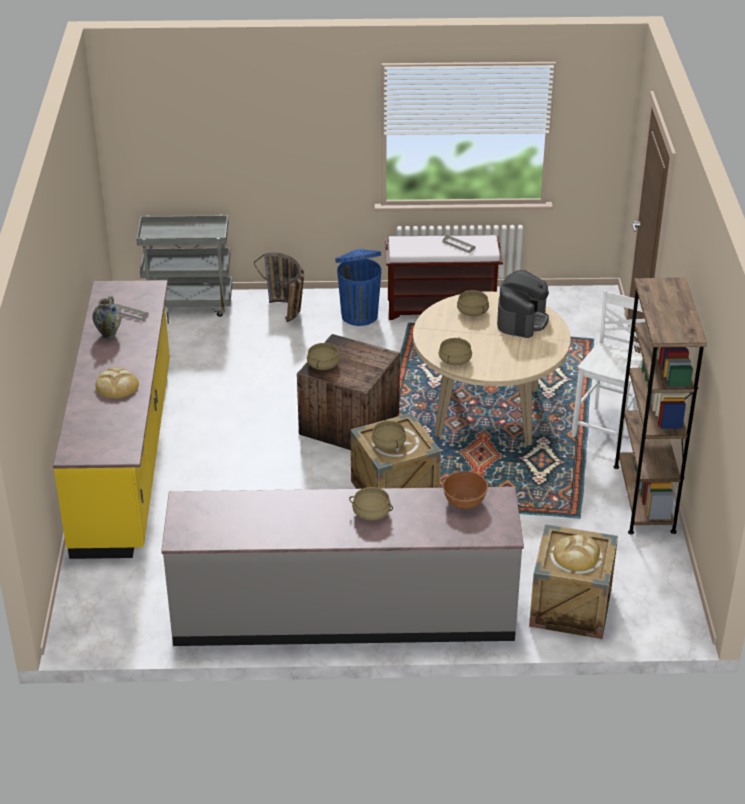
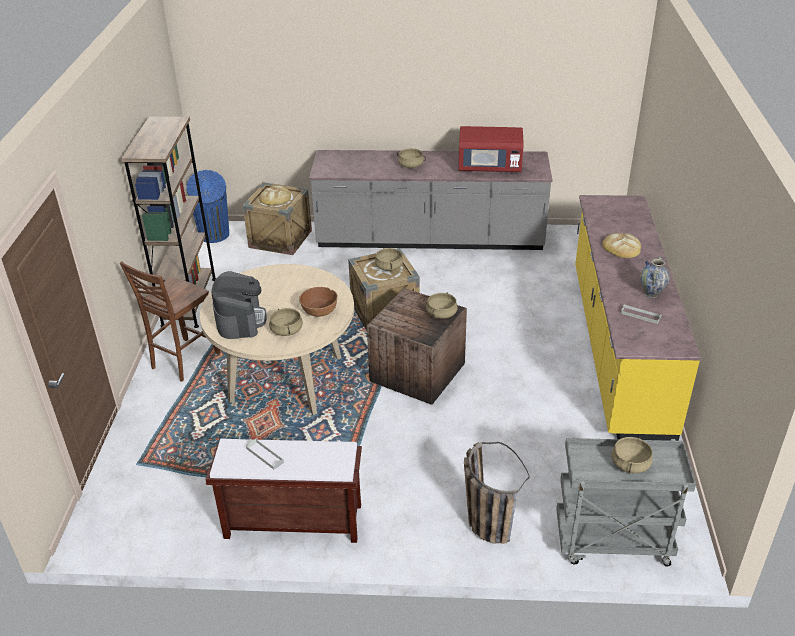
camera: 175 degrees left, 0 degrees up
blue trash can [335,249,382,326] -> blue trash can moved to [186,170,229,243]
beige cooking pot [438,337,472,365] -> beige cooking pot moved to [611,437,653,474]
brown bowl [443,471,488,509] -> brown bowl moved to [299,287,338,317]
coffee machine [497,270,549,338] -> coffee machine turned 150 degrees clockwise [212,271,267,339]
white chair [571,290,645,451] -> brown chair [120,261,220,382]
none -> red microwave [459,126,524,172]

